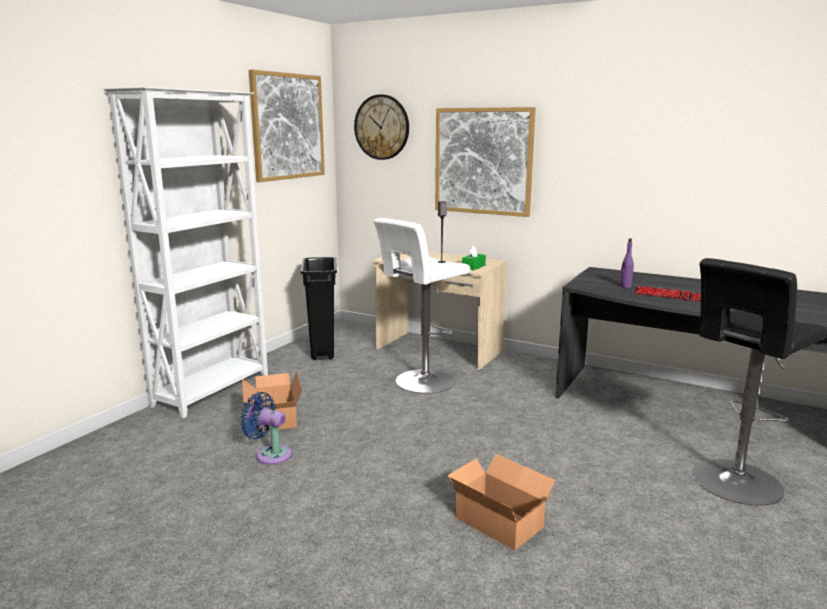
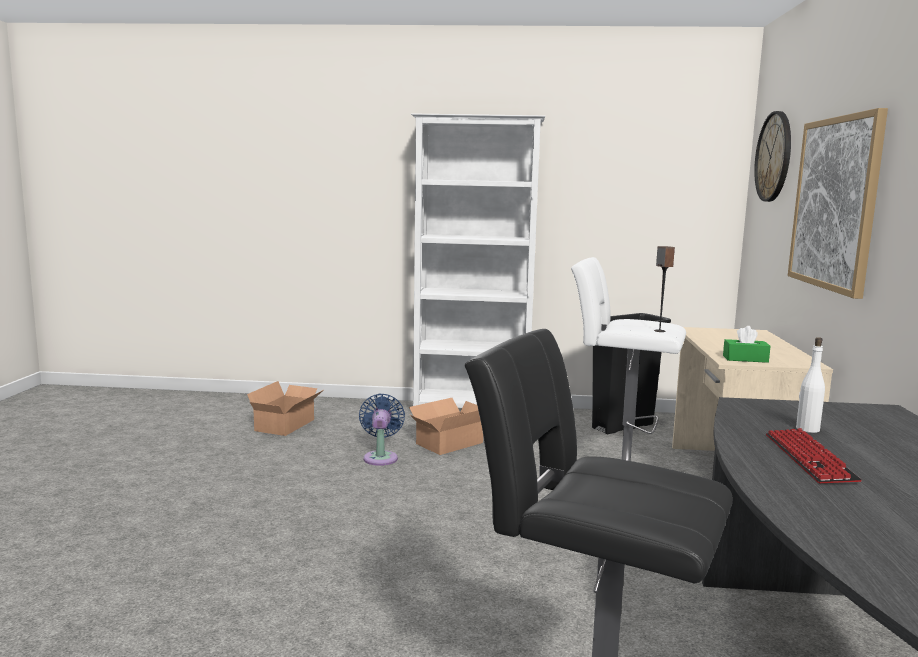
camera: 65 degrees right, 5 degrees down
picture [249,70,325,182] -> none
cardboard box [448,454,556,550] -> cardboard box moved to [247,381,323,436]
purple bottle [620,238,634,288] -> white bottle [796,337,825,433]

